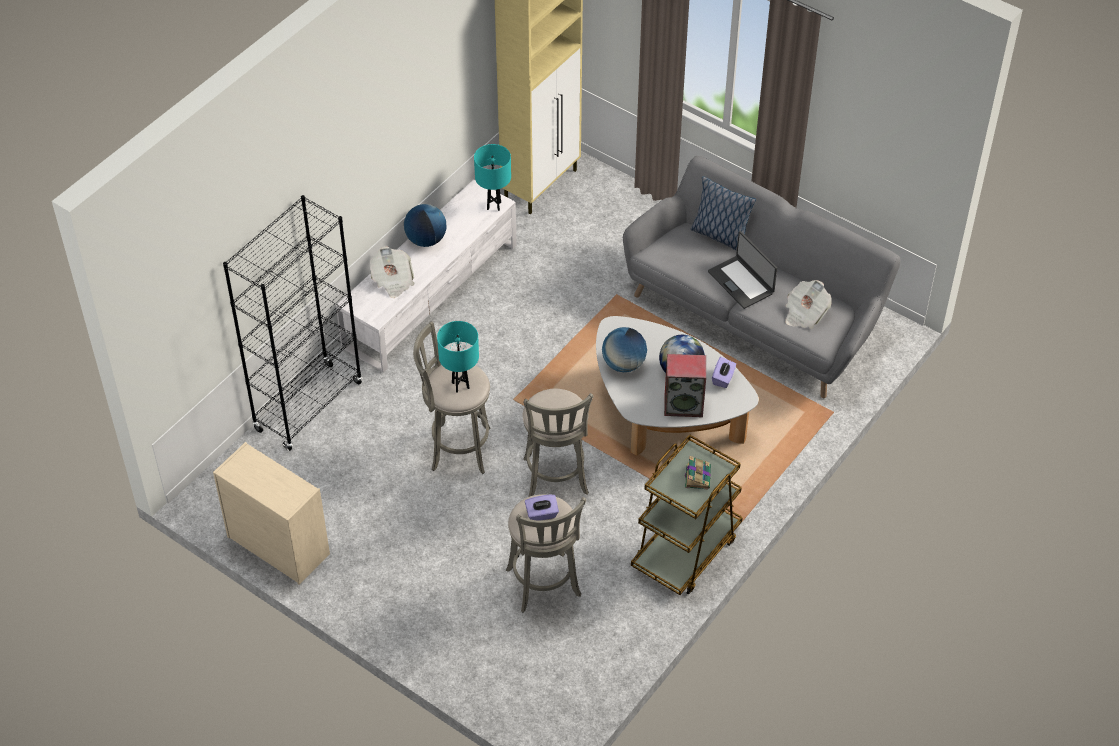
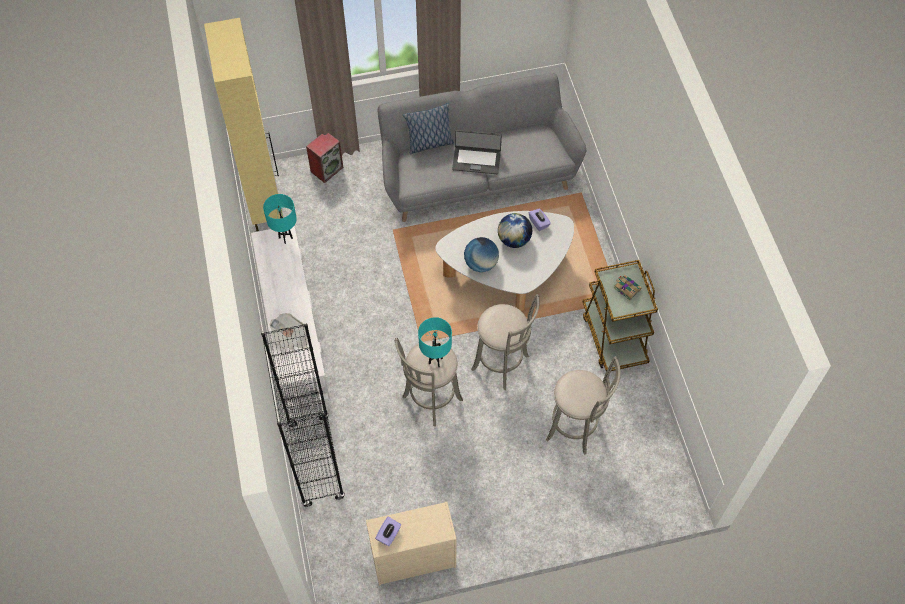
camera: 50 degrees left, 10 degrees up
globe [404,204,446,247] -> none
purple tissue box [525,495,559,521] -> purple tissue box moved to [375,516,401,546]
speaker [664,354,706,417] -> speaker moved to [306,133,343,183]
newspaper [785,280,832,329] -> none

